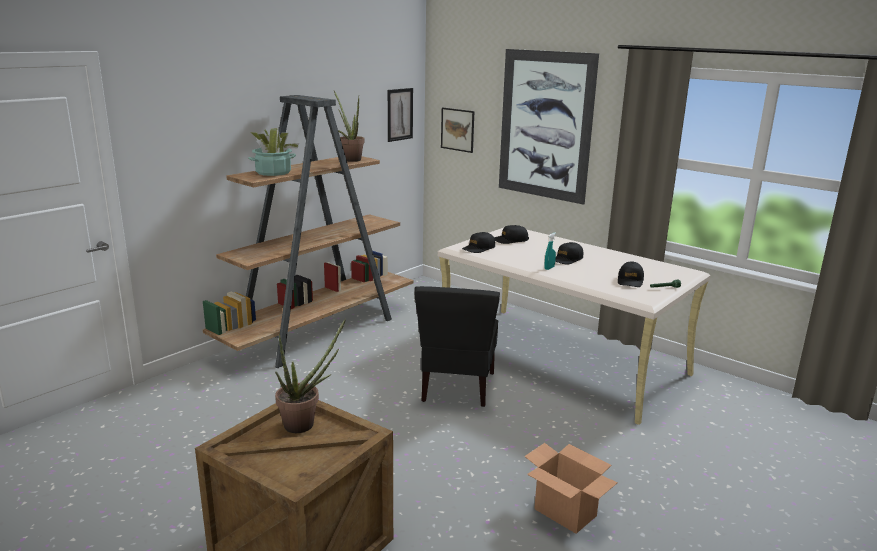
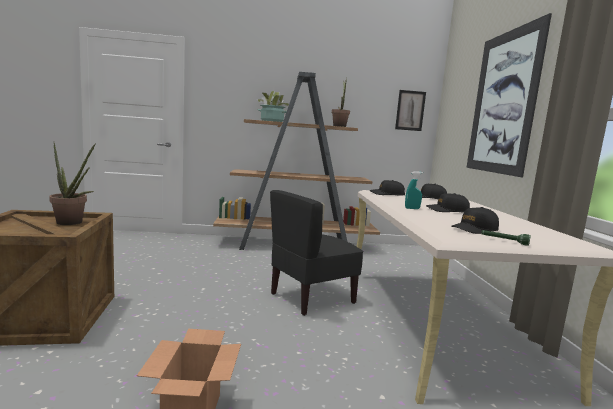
camera: 45 degrees right, 10 degrees down
picture [441,108,475,153] -> none

